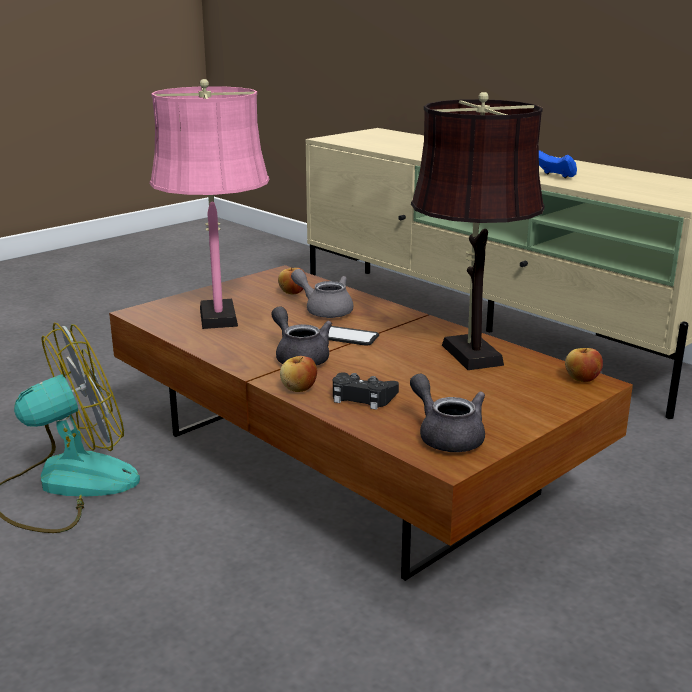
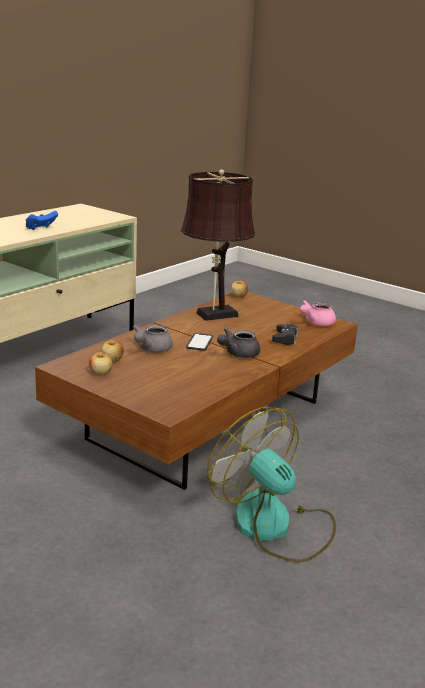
camera: 100 degrees left, 0 degrees up
pink table lamp [150,79,269,329] -> none
apple [280,356,317,392] -> apple moved to [89,351,113,375]
grey teapot [410,374,485,452] -> pink teapot [300,300,336,326]

